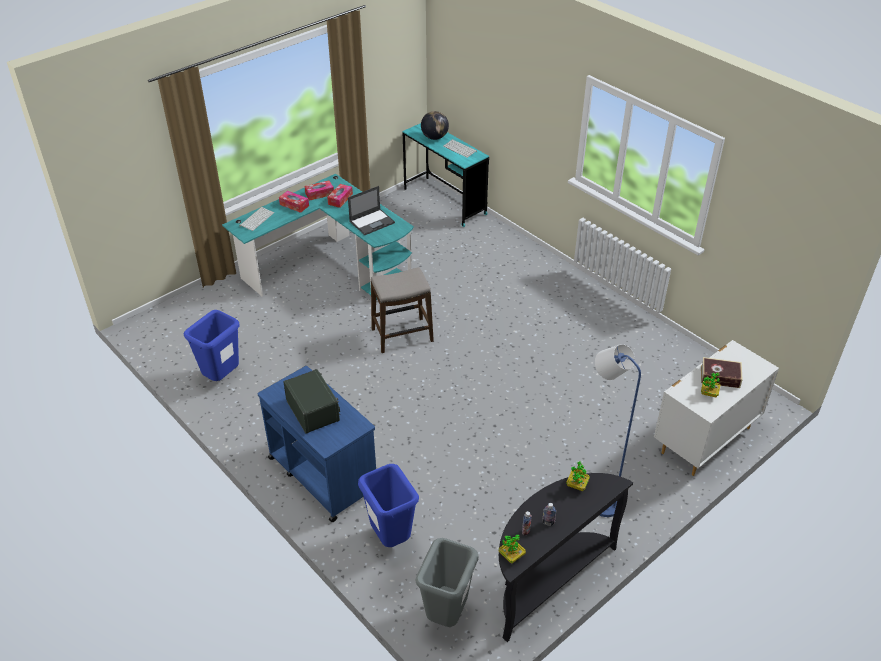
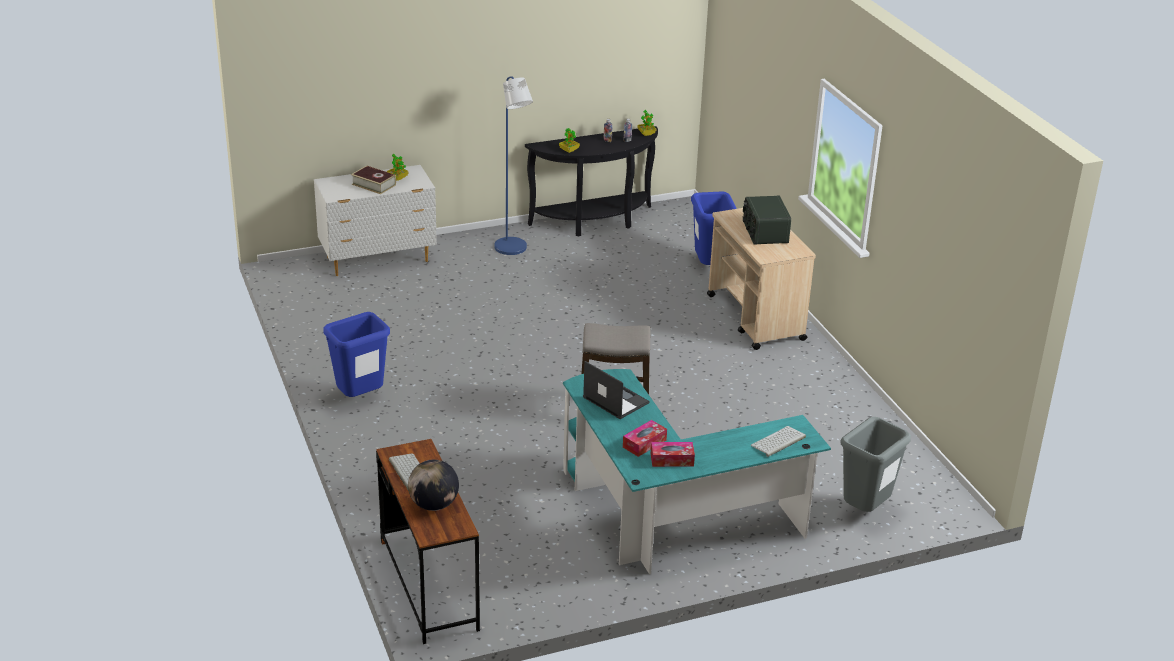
camera: 160 degrees left, 10 degrees down
blue trash can [184,310,240,381] -> blue trash can moved to [323,312,390,397]
blue cart [258,366,376,522] -> beige cart [707,208,816,350]
tissue box [279,191,309,213] -> none
laptop [348,186,395,235] -> laptop turned 60 degrees clockwise [583,361,650,419]
turquoise desk [402,123,489,227] -> brown desk [376,439,480,644]
grey trash can [415,538,479,627] -> grey trash can moved to [840,417,911,512]

